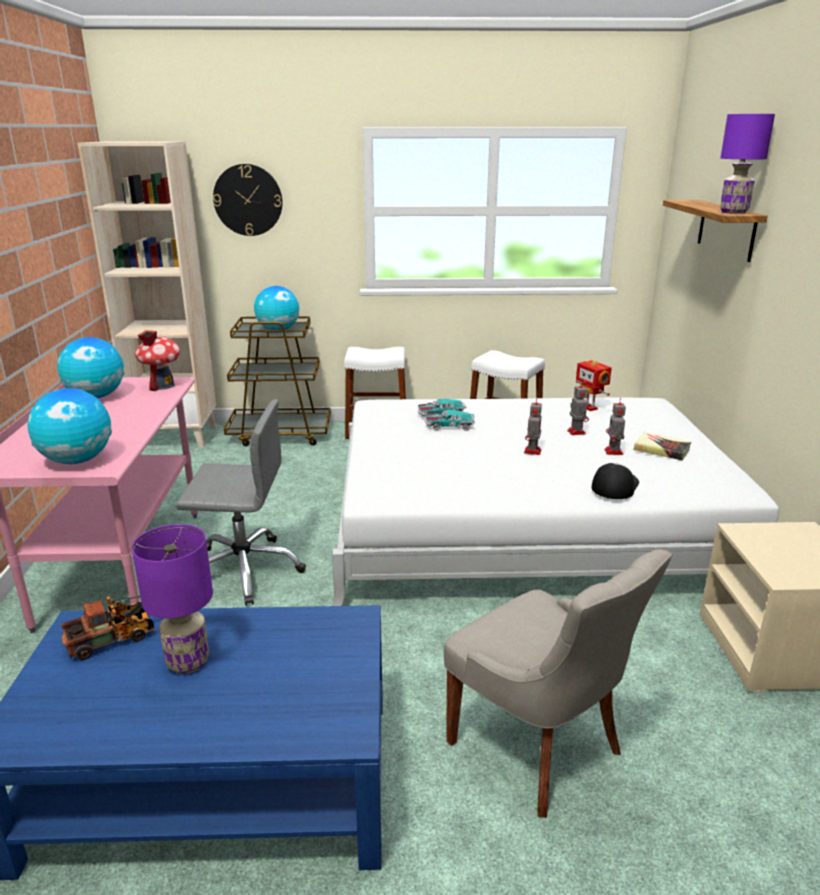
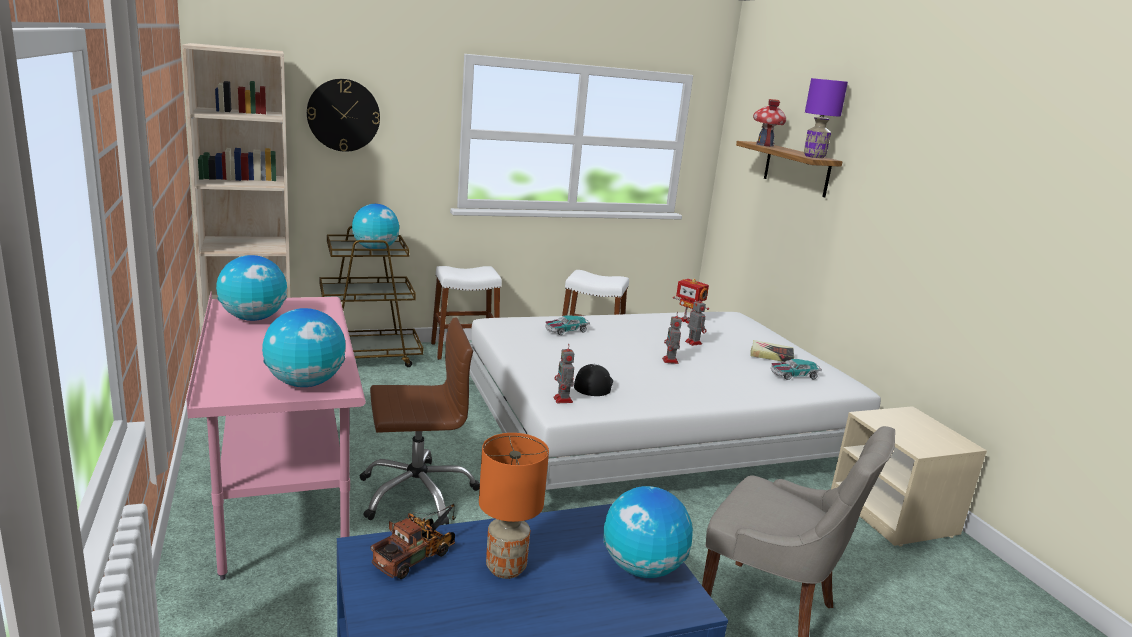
camera: 20 degrees left, 5 degrees down
purple table lamp [132,524,213,674] -> orange table lamp [479,433,549,579]
toy house [135,330,180,391] -> toy house moved to [753,99,786,147]
grey office chair [176,399,306,606] -> brown office chair [360,317,480,525]
toy car [425,410,475,431] -> toy car moved to [771,359,822,380]
cap [591,463,639,499] -> cap moved to [574,364,613,396]
toy robot [604,398,626,455] -> toy robot moved to [554,344,574,403]
none -> globe [603,486,693,578]

